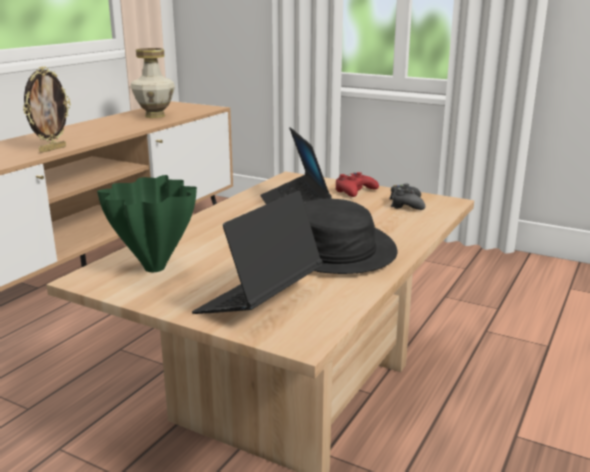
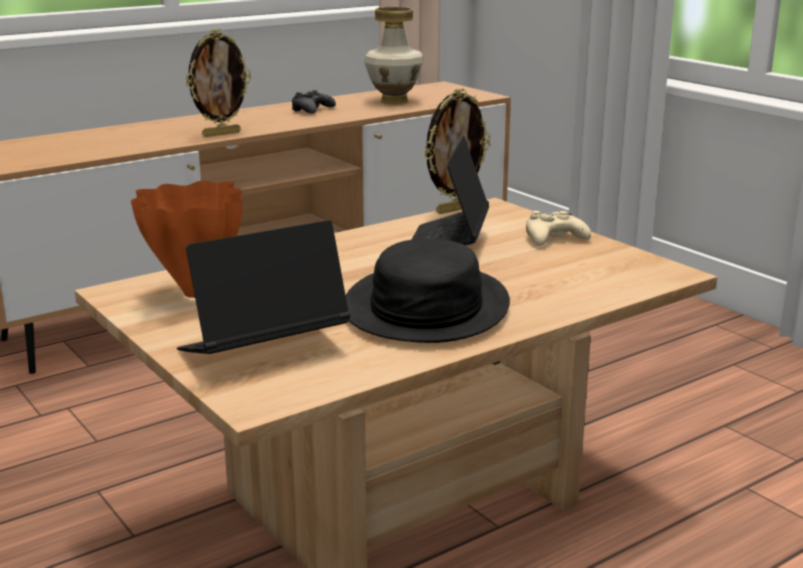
camera: 25 degrees right, 0 degrees up
green vase [97,175,197,272] -> orange vase [131,181,243,298]
red game controller [335,172,379,197] -> beige game controller [526,211,591,246]
black game controller [389,184,425,210] -> black game controller moved to [292,90,336,114]
none -> picture frame [424,88,491,214]

